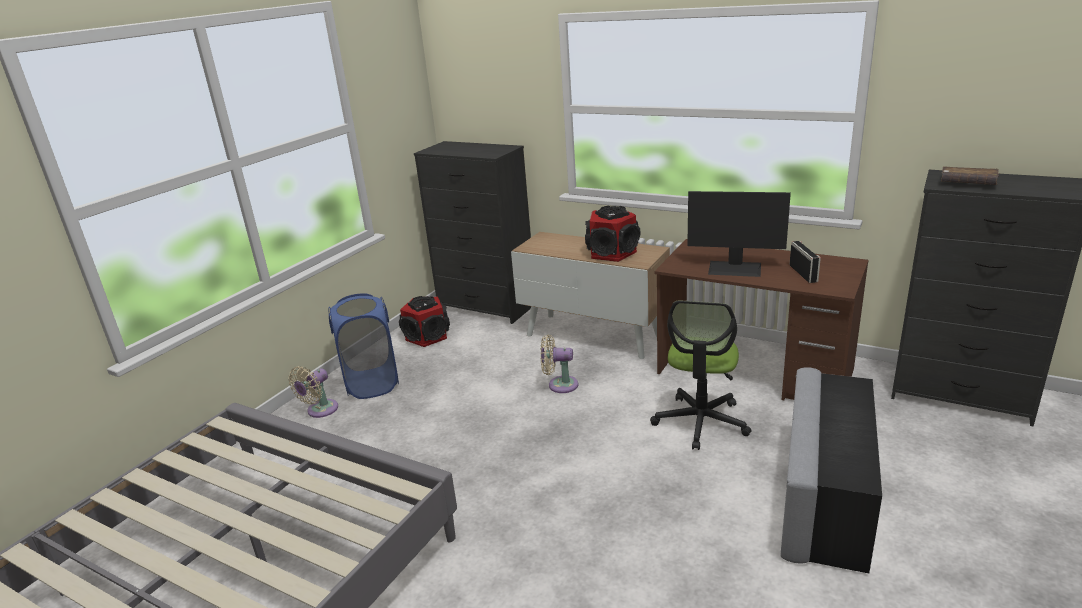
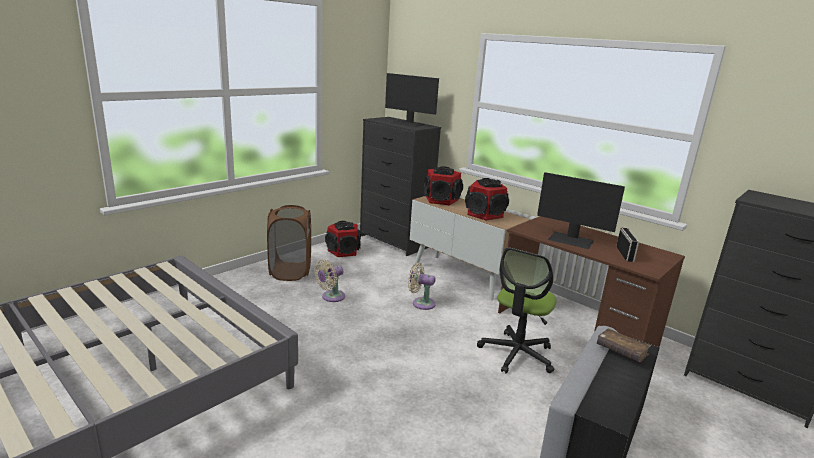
camera: 10 degrees right, 5 degrees down
beige fan [288,366,338,418] -> beige fan moved to [314,260,345,302]
blue laundry basket [328,293,399,399] -> brown laundry basket [267,205,311,281]
brown book [941,166,999,185] -> brown book moved to [597,328,651,362]
none -> monitor [385,73,439,127]
none -> speaker [424,166,463,205]

